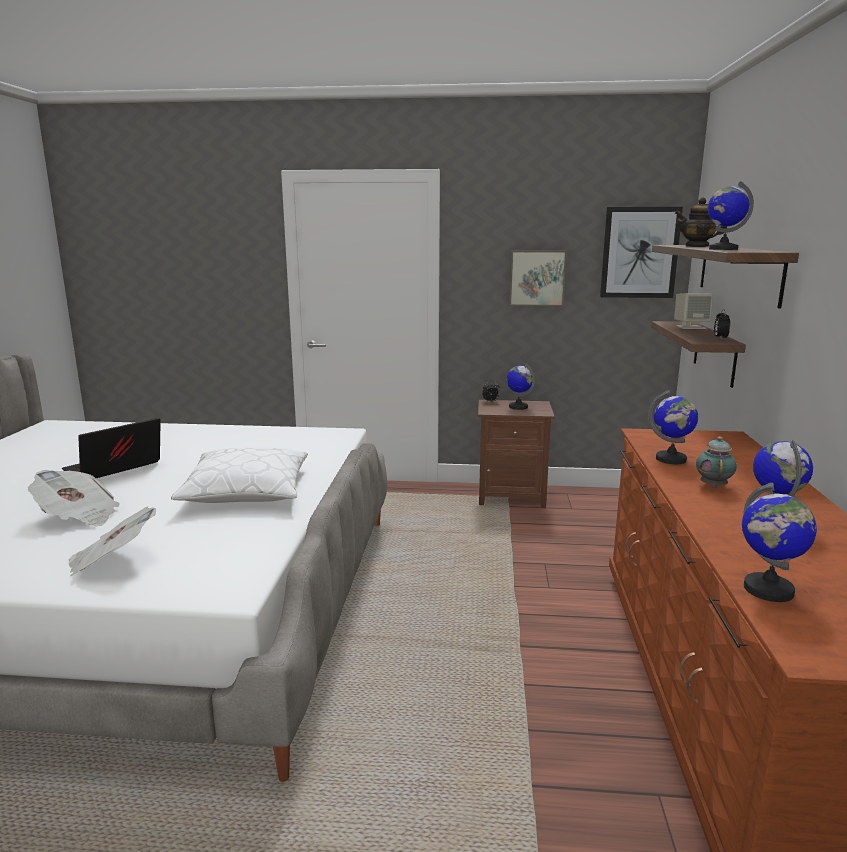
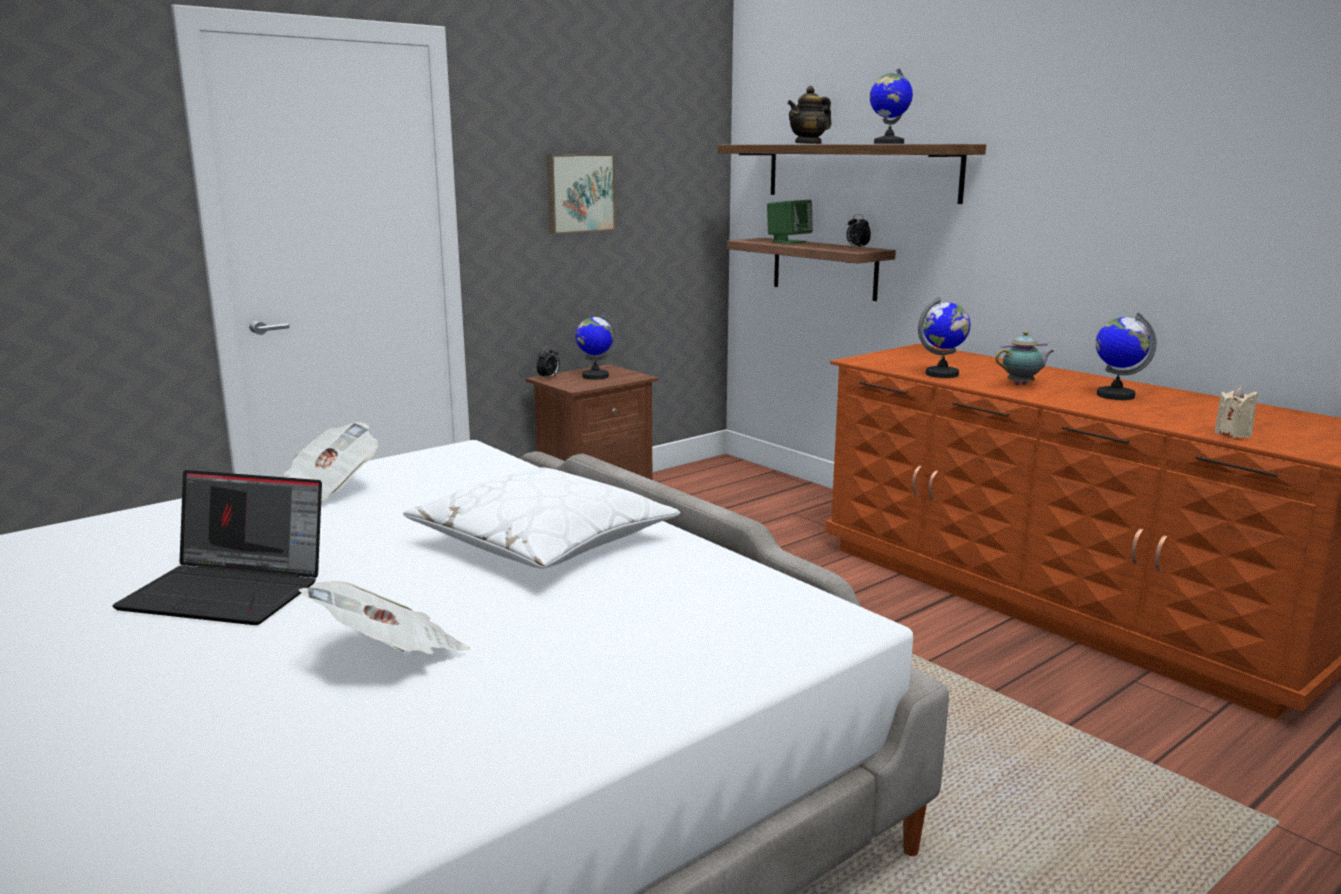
camera: 45 degrees left, 0 degrees up
laptop [62,418,161,478] -> laptop turned 75 degrees counterclockwise [112,470,322,625]
newspaper [68,506,156,576] -> newspaper moved to [284,422,378,501]
picture [600,207,683,298] -> none
beige speaker [674,293,713,329] -> green speaker [767,200,813,244]
teapot [696,436,737,488] -> teapot turned 105 degrees clockwise [995,331,1054,385]
globe [742,482,817,602] -> beige candle [1214,386,1258,438]

